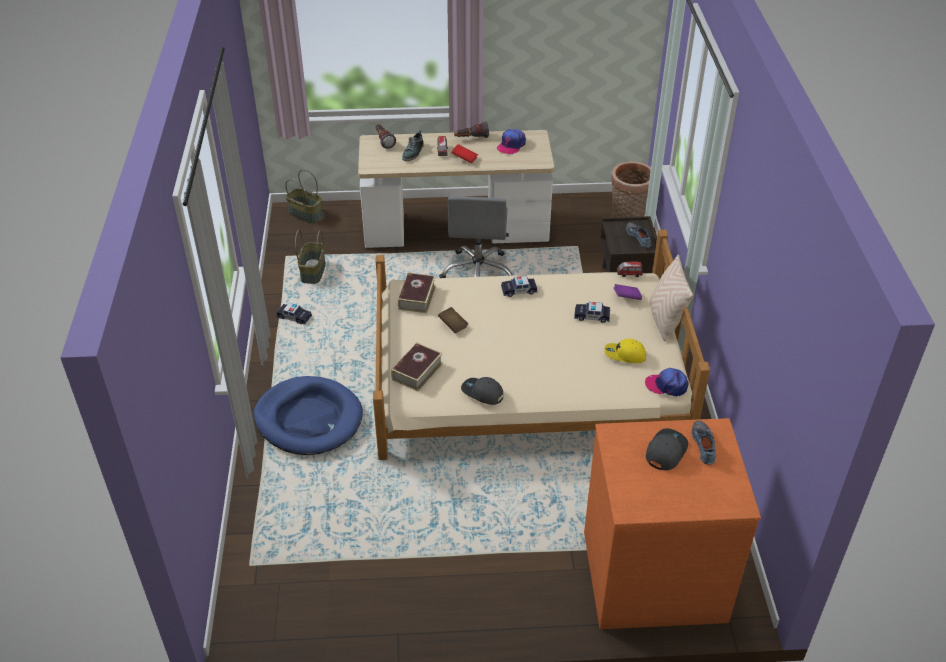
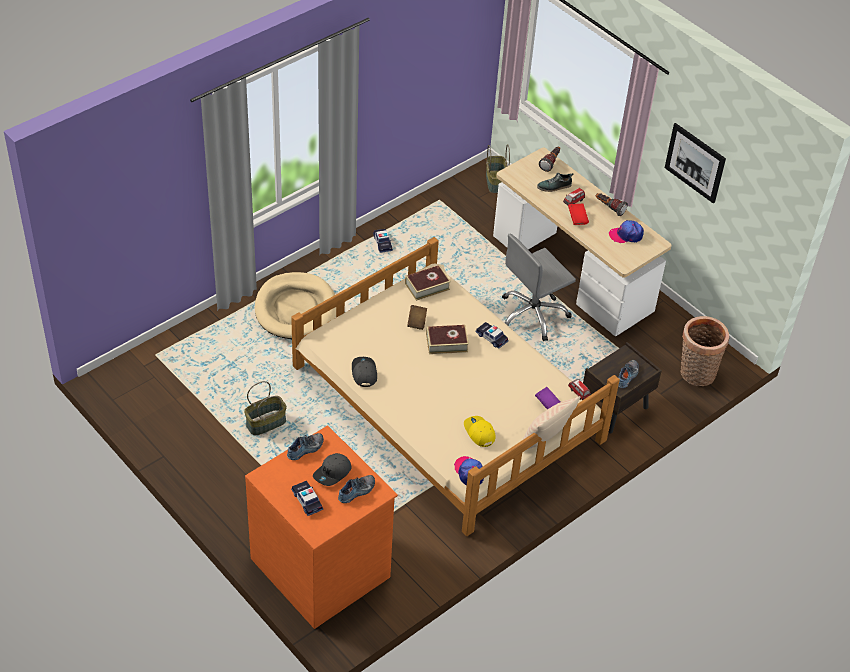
camera: 50 degrees right, 5 degrees up
blue dog bed [254,376,363,455] -> beige dog bed [255,272,336,339]
basket [295,229,326,284] -> basket moved to [244,381,287,435]
book [391,343,443,391] -> book moved to [426,325,469,354]
toy car [574,302,610,323] -> toy car moved to [291,481,323,516]
grey cap [646,428,688,470] -> grey cap turned 135 degrees clockwise [313,453,352,486]
none -> shoe [287,433,324,460]
none -> picture [665,123,726,204]

